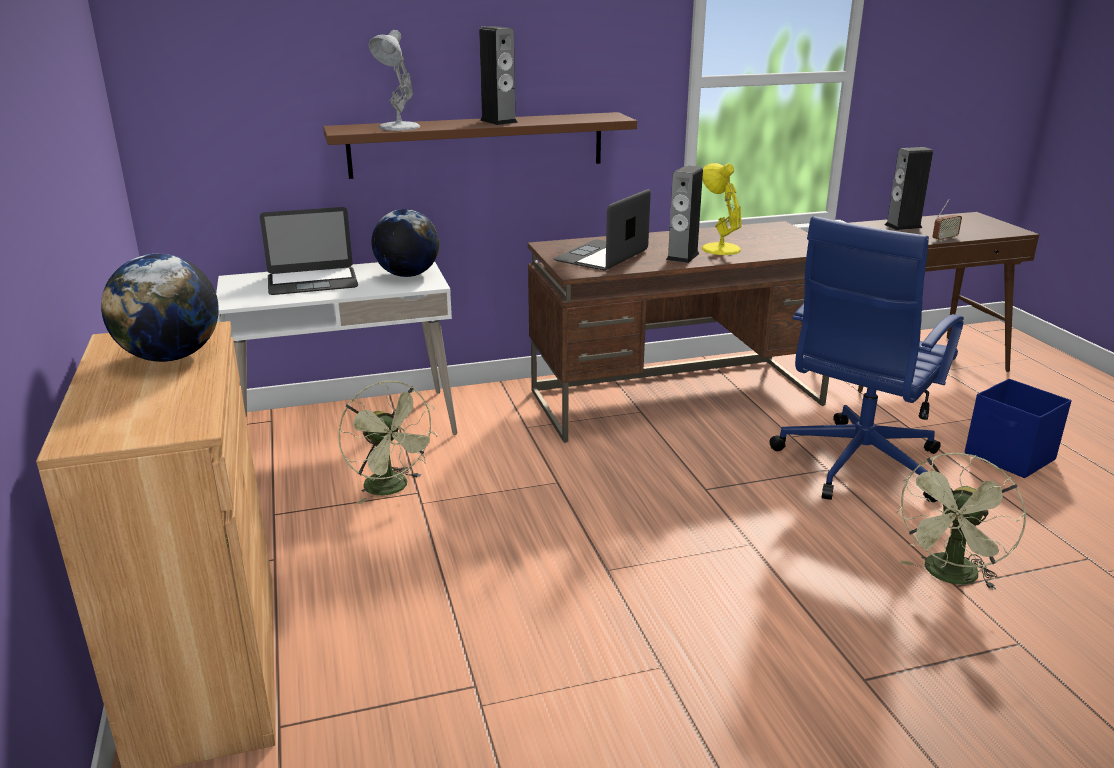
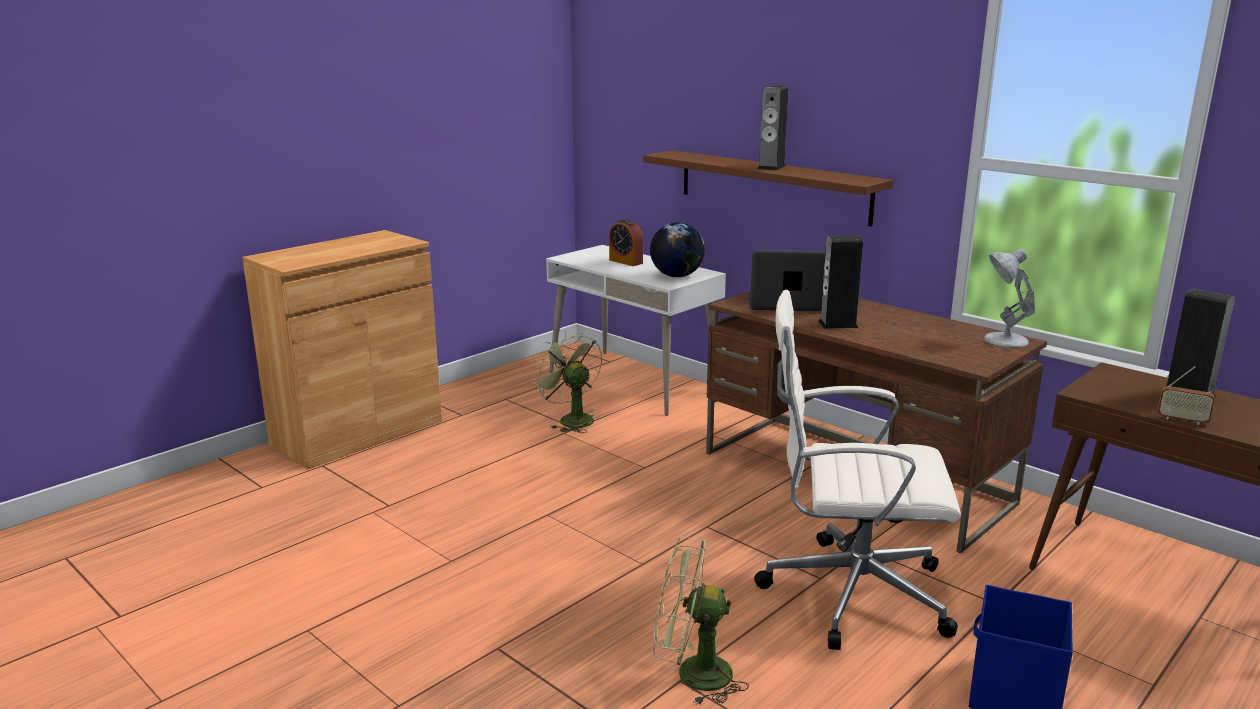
camera: 60 degrees right, 5 degrees down
globe [101,254,219,362] -> none
laptop [260,207,358,295] -> alarm clock [609,219,643,266]
green fan [338,381,438,504] -> green fan turned 120 degrees clockwise [532,331,602,433]
white table lamp [369,30,420,131] -> white table lamp moved to [984,249,1035,347]
yellow table lamp [702,163,742,255] -> none
blue office chair [769,216,964,502] -> white office chair [754,290,961,650]

